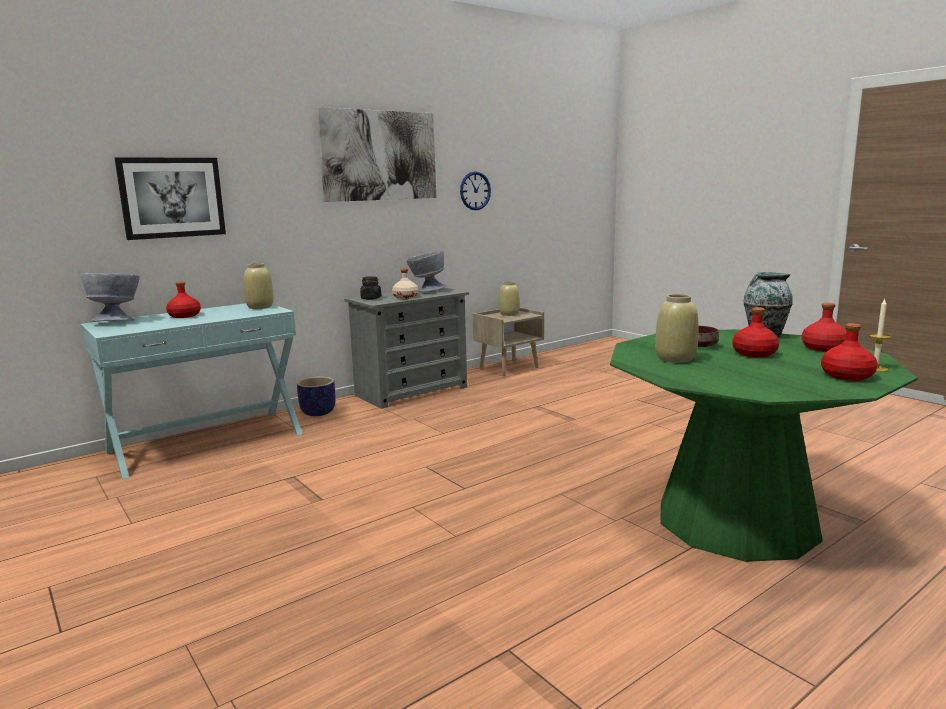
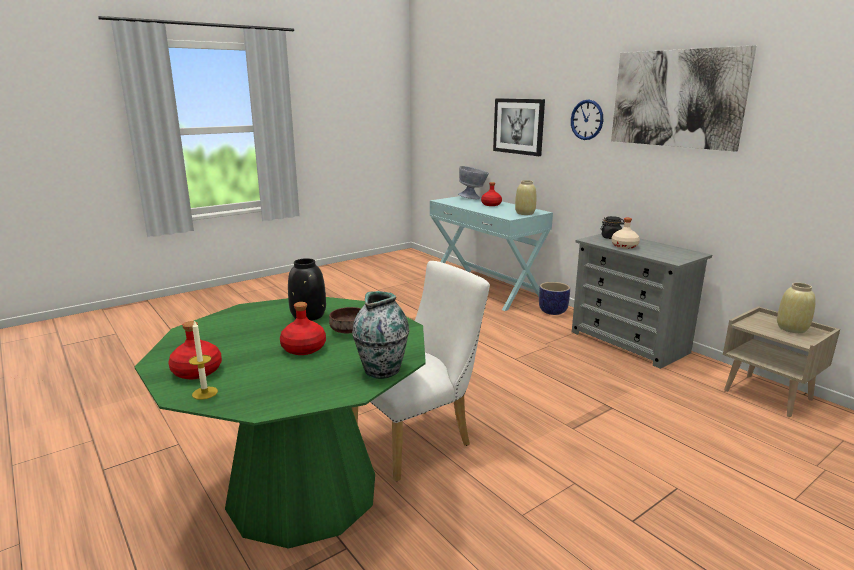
camera: 90 degrees right, 5 degrees up
grey bowl [406,251,446,292] -> none
wall clock [460,171,491,210] -> wall clock moved to [571,100,603,140]
beige vase [655,294,699,363] -> black vase [288,258,326,321]
red bottle [802,303,846,352] -> none
none -> white chair [352,261,490,481]

